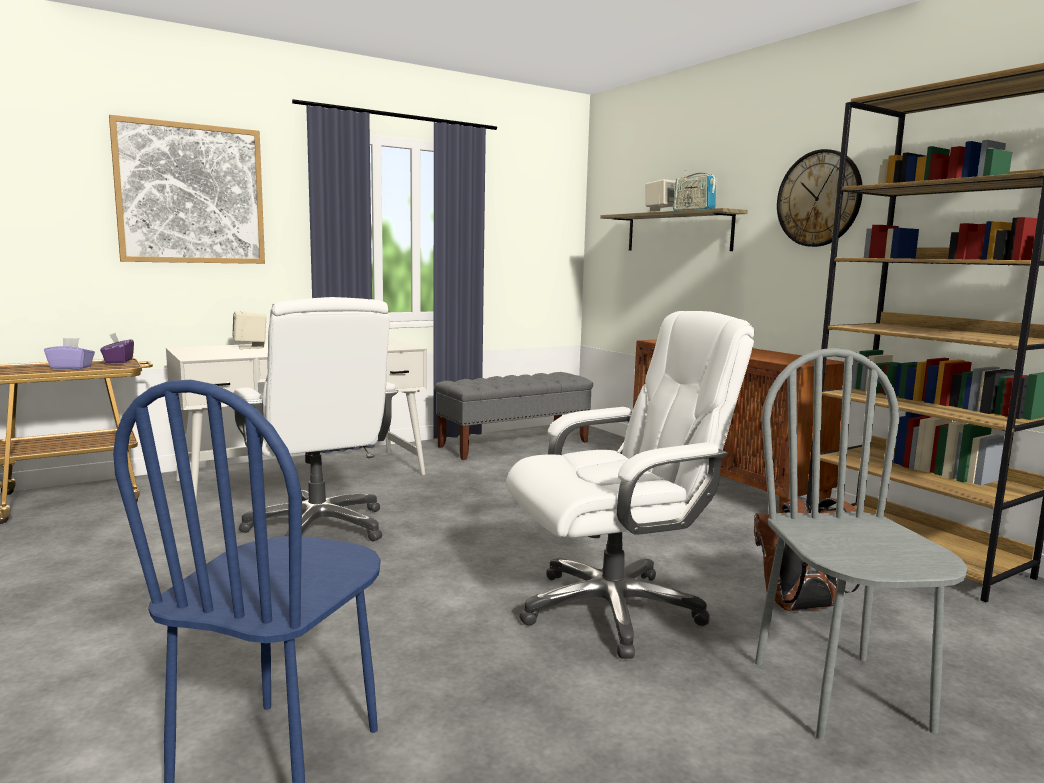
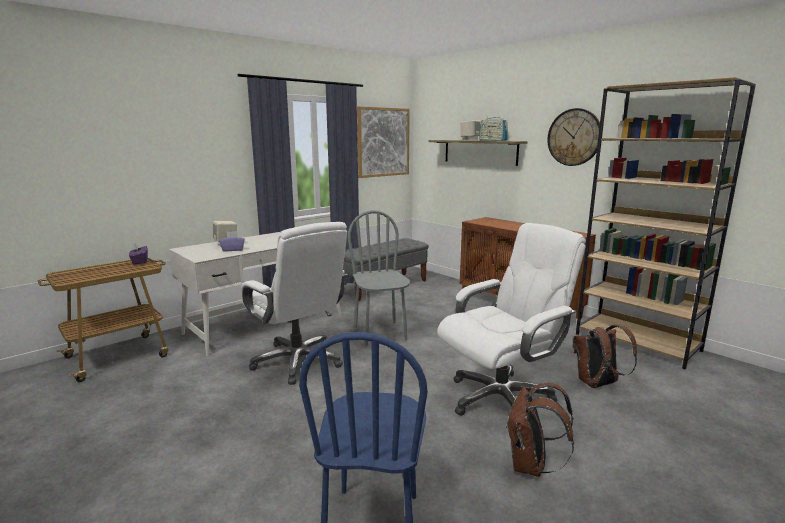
camera: 10 degrees left, 5 degrees up
purple tissue box [44,338,95,369] -> purple tissue box moved to [219,231,245,252]
picture [109,115,265,264] -> picture moved to [357,106,410,178]
grey chair [755,348,967,740] -> grey chair moved to [348,210,410,345]
none -> brown backpack [506,383,574,477]

